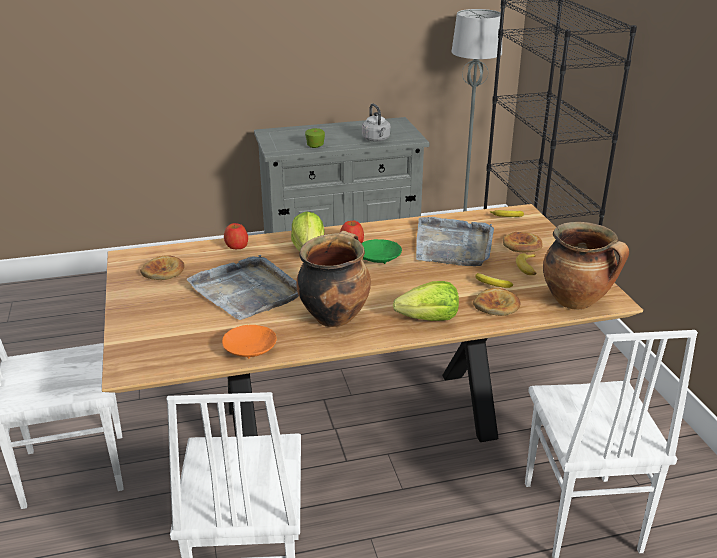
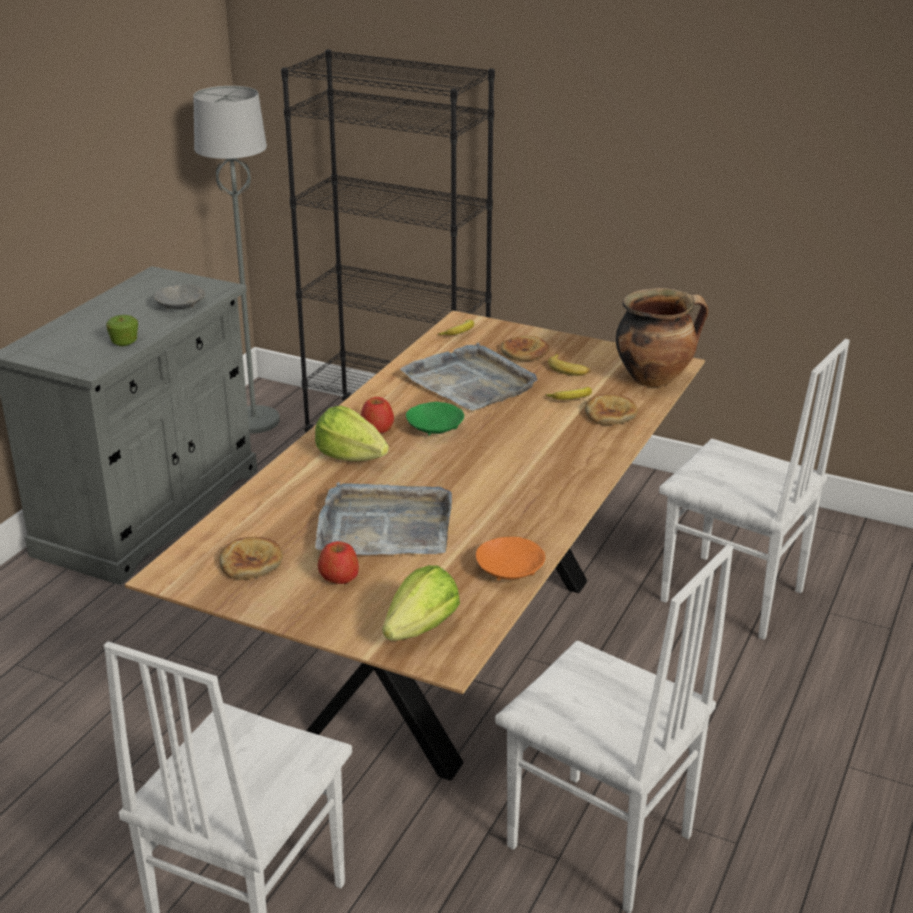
camera: 50 degrees left, 0 degrees up
apple [224,223,248,249] -> apple moved to [318,541,359,584]
cooking pot [296,231,371,327] -> none
grey kettle [362,104,390,142] -> grey bowl [154,285,205,310]
lettuce [393,281,459,321] -> lettuce moved to [382,565,460,641]

